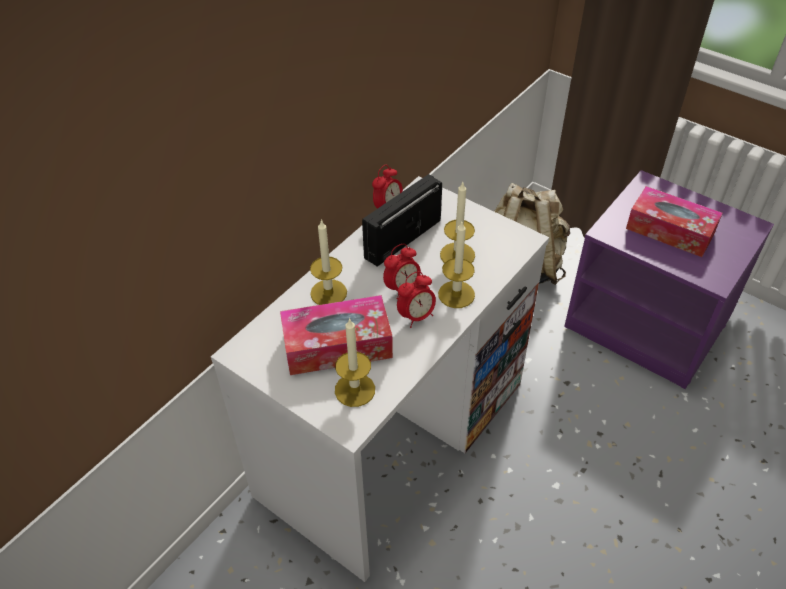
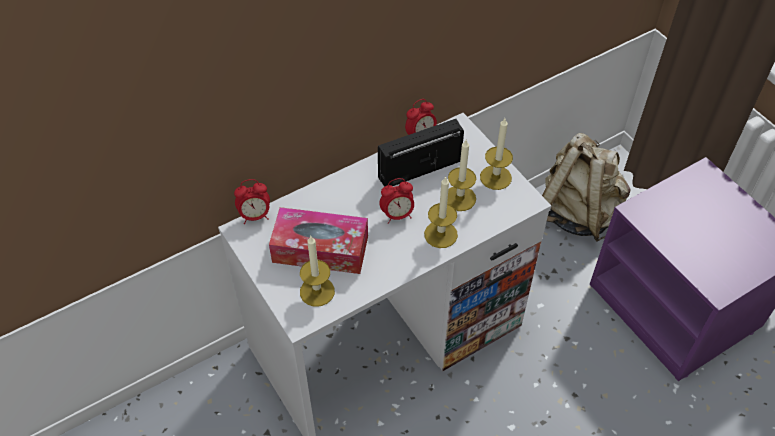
camera: 20 degrees right, 5 degrees up
candle [310,219,347,305] -> candle moved to [480,118,513,190]
alarm clock [397,271,436,328] -> alarm clock moved to [234,179,270,224]
tissue box [626,186,723,257] -> none

